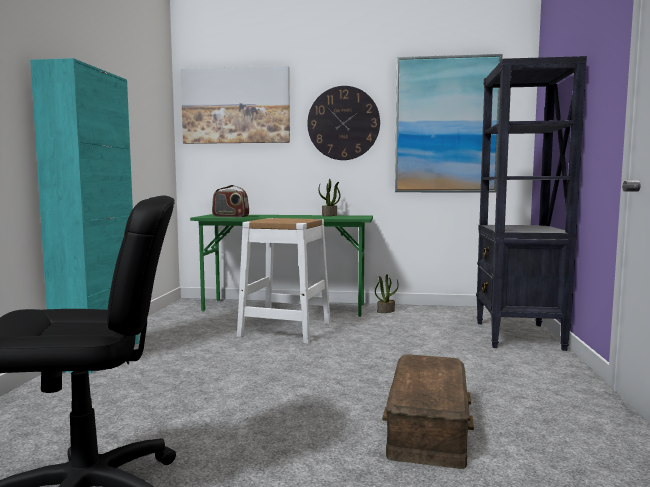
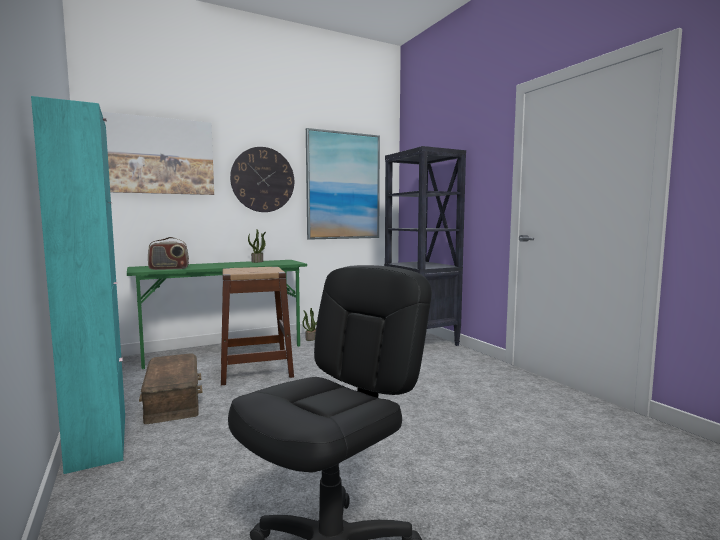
camera: 35 degrees left, 0 degrees up
white stool [237,218,331,343] -> brown stool [221,267,294,385]
brown storage box [382,354,474,469] -> brown storage box moved to [139,353,202,424]

